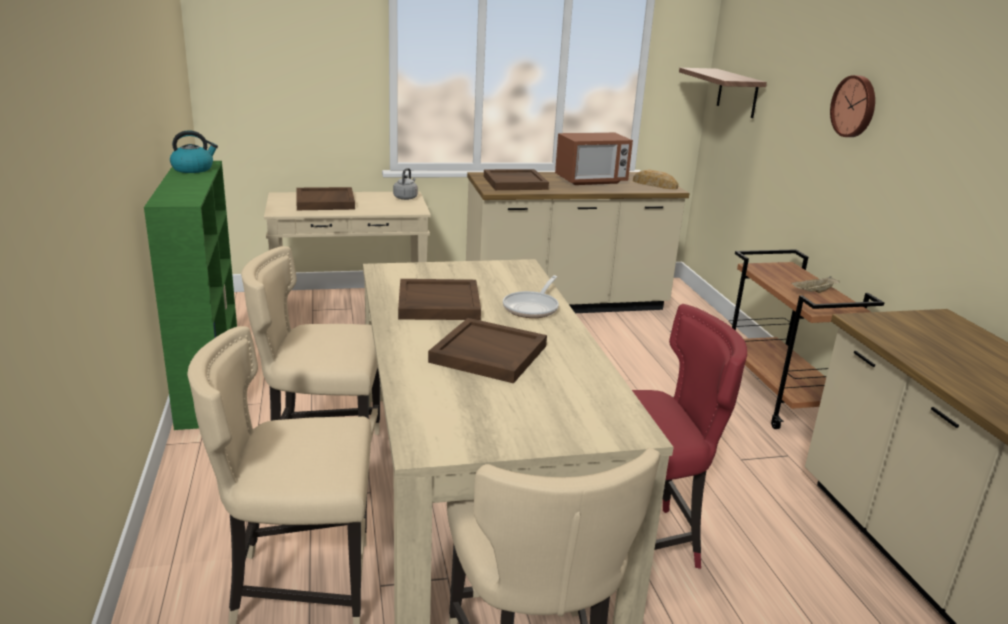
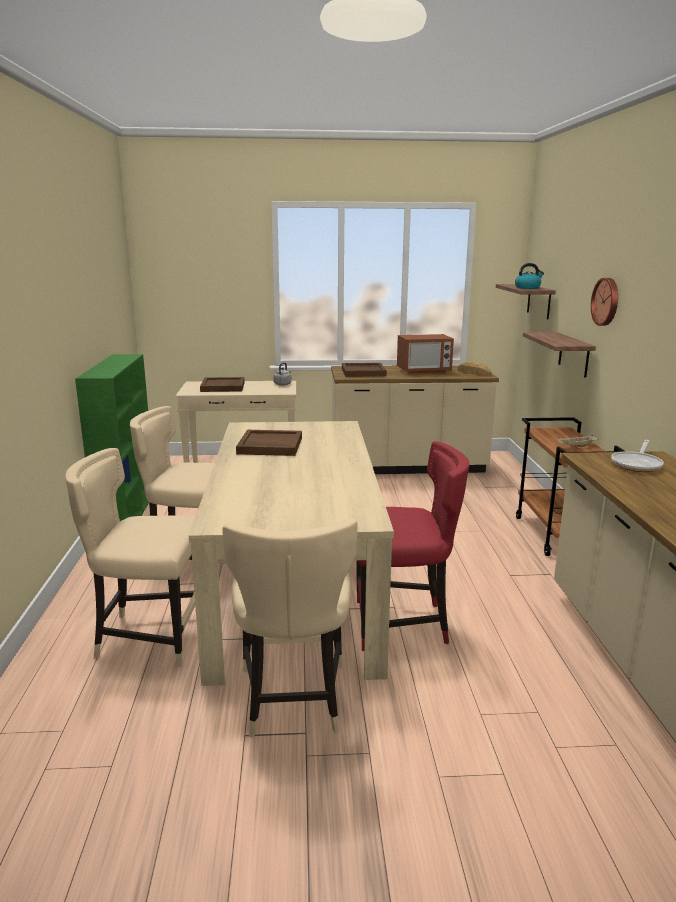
camera: 10 degrees right, 5 degrees down
kettle [170,130,218,173] -> kettle moved to [515,263,544,289]
brown tray [428,318,547,383] -> none
frying pan [503,275,559,318] -> frying pan moved to [611,440,664,472]
none -> shelf [523,332,596,378]

